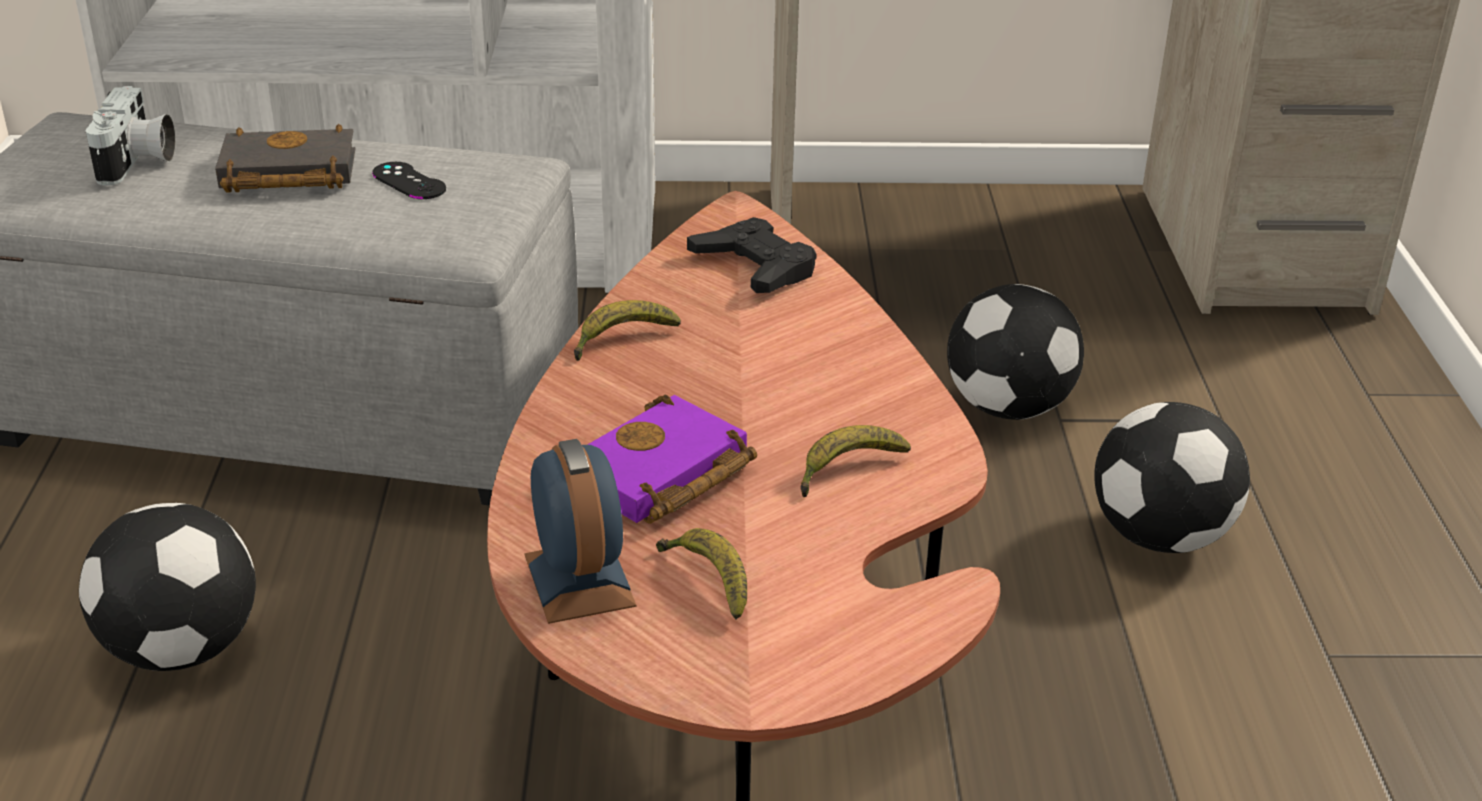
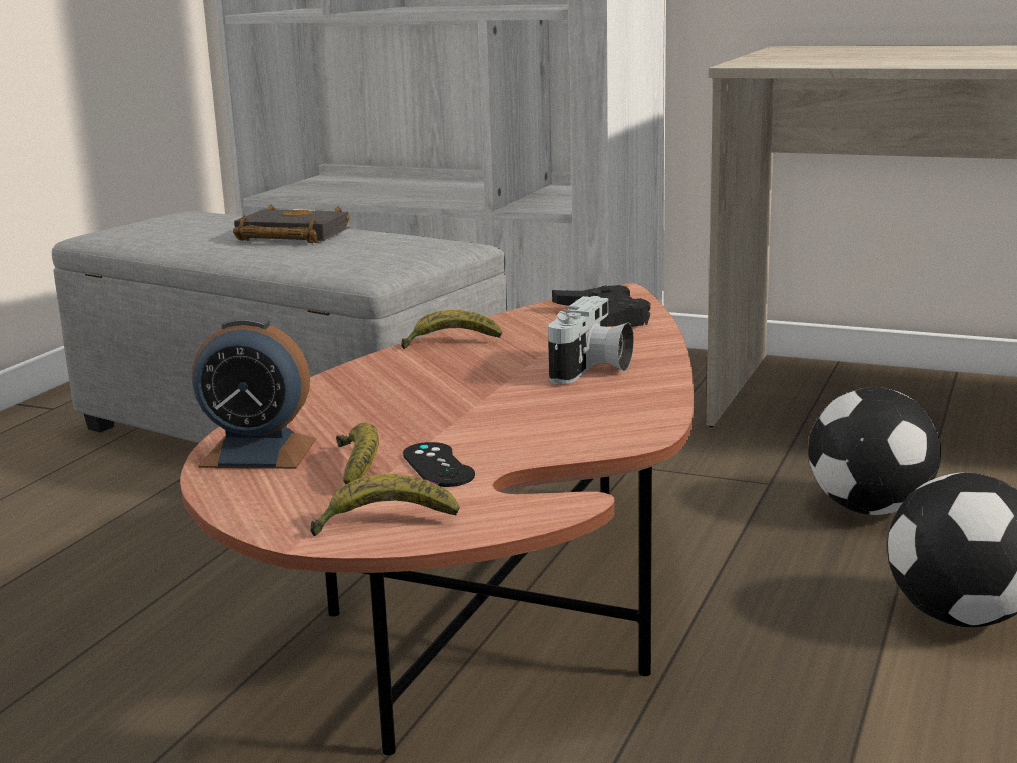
camera: 25 degrees right, 15 degrees down
football [79,503,256,671] -> none
camera [85,86,176,186] -> camera moved to [548,296,634,384]
black game controller [372,162,446,199] -> black game controller moved to [403,442,475,487]
alarm clock [524,439,636,624] -> alarm clock turned 90 degrees clockwise [192,316,316,469]
purple book [587,395,757,524] -> none
banana [800,425,911,497] -> banana moved to [310,474,459,536]

